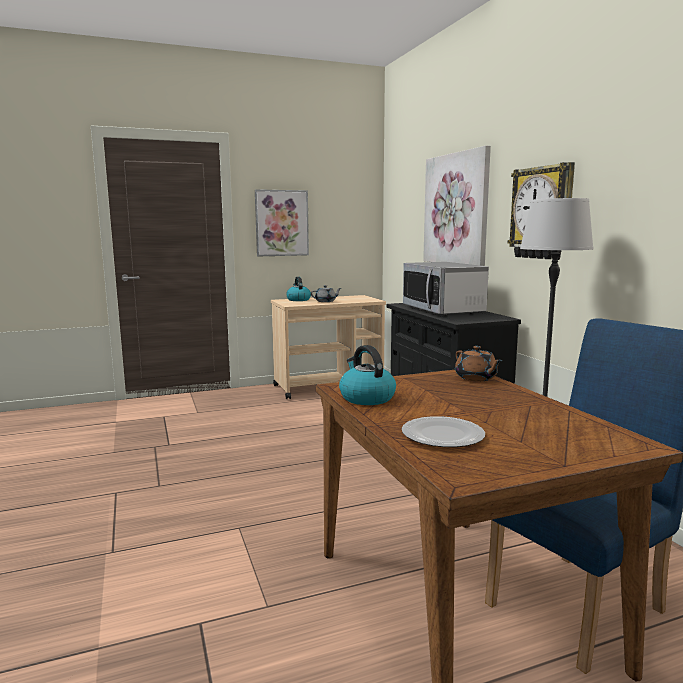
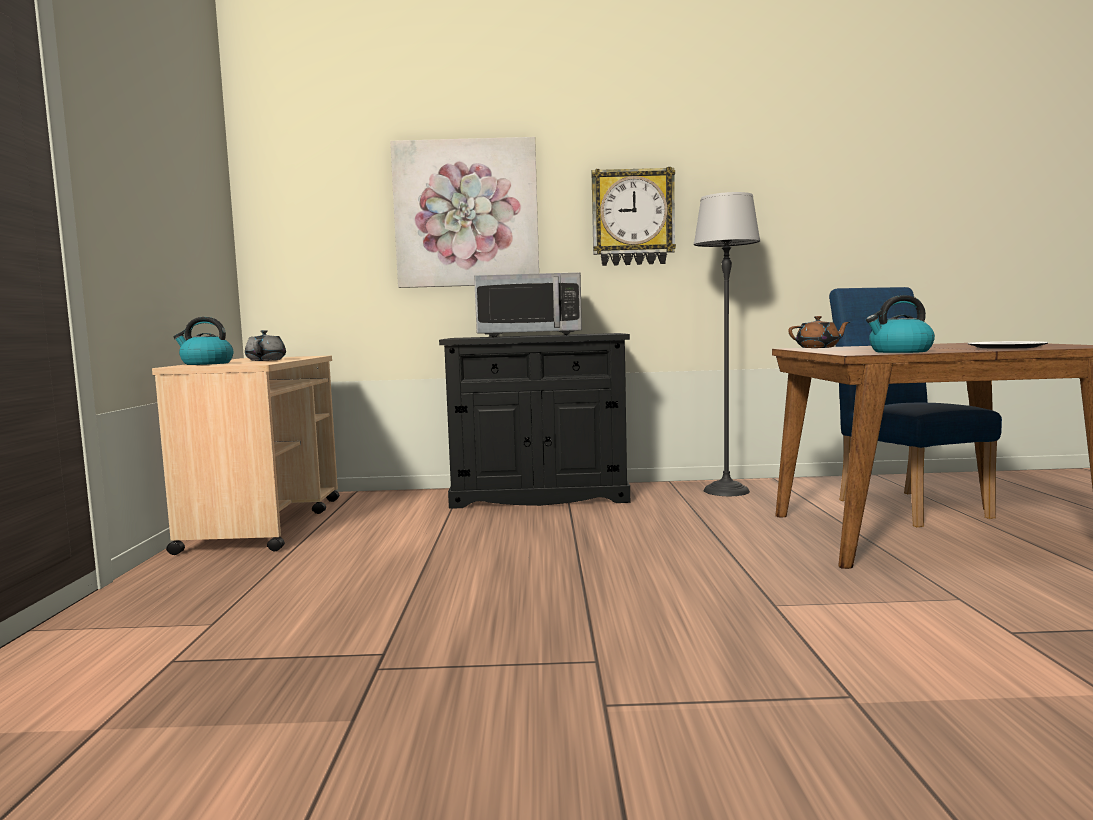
camera: 70 degrees left, 5 degrees down
picture [255,189,309,256] -> none

